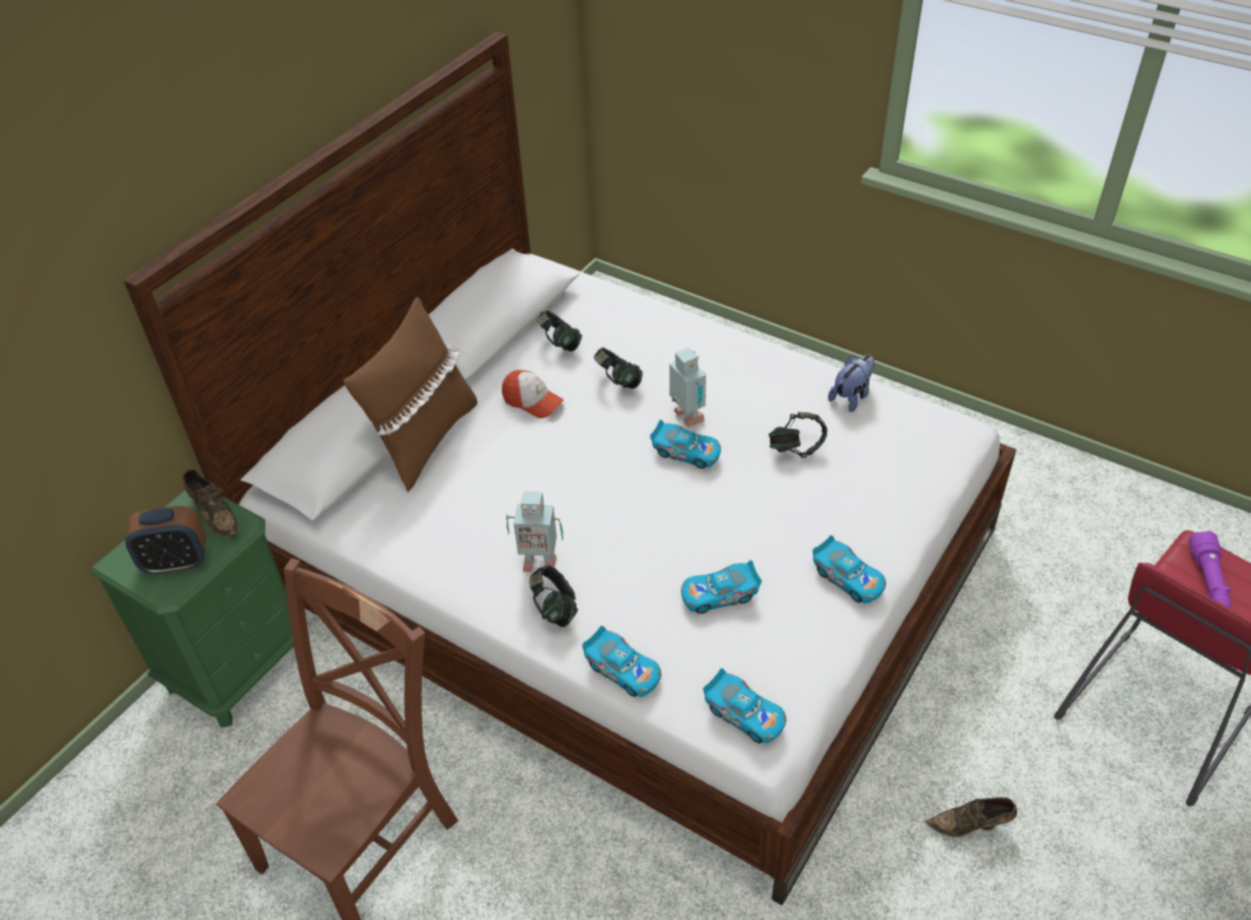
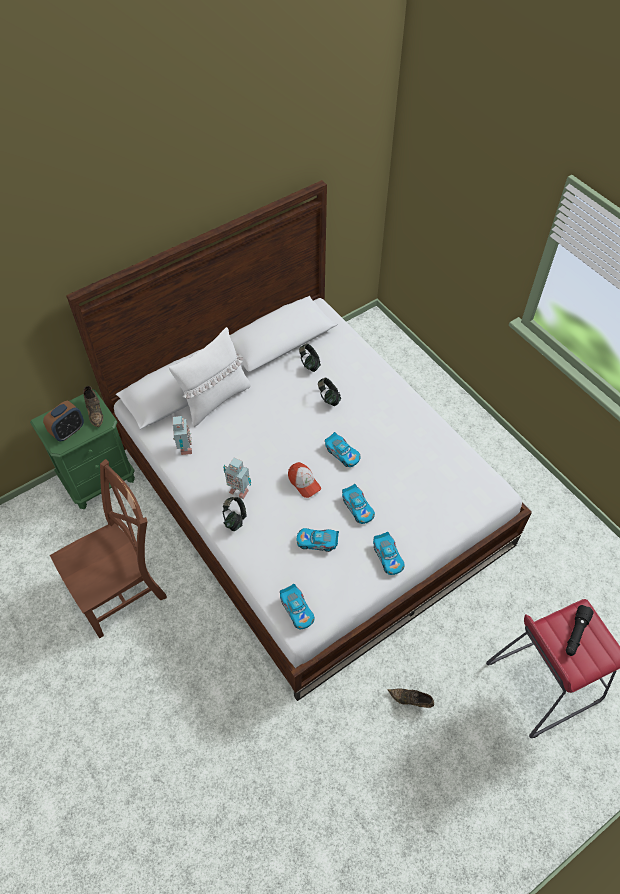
camera: 20 degrees right, 10 degrees up
alarm clock [125,506,206,575] -> alarm clock turned 60 degrees counterclockwise [43,401,84,441]
brown pillow [343,297,478,492] -> white pillow [169,327,251,427]
cap [502,370,564,418] -> cap moved to [288,462,321,498]
toy car [582,626,661,697] -> toy car moved to [342,484,375,524]
toy robot [669,347,706,427] -> toy robot moved to [173,416,192,455]
headphones [769,412,827,458] -> none
plush toy [828,355,875,412] -> none
purple flashlight [1189,531,1232,609] -> black flashlight [566,605,594,656]

